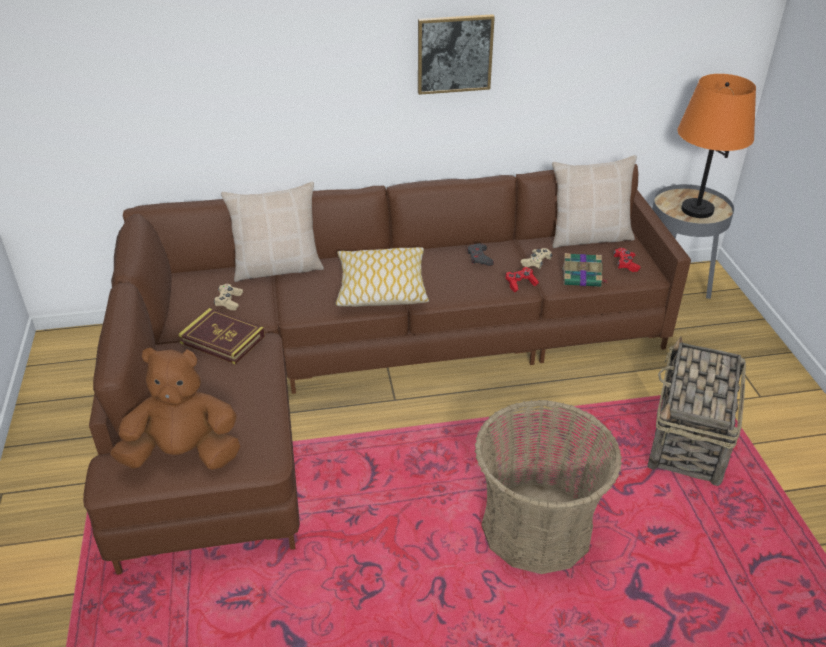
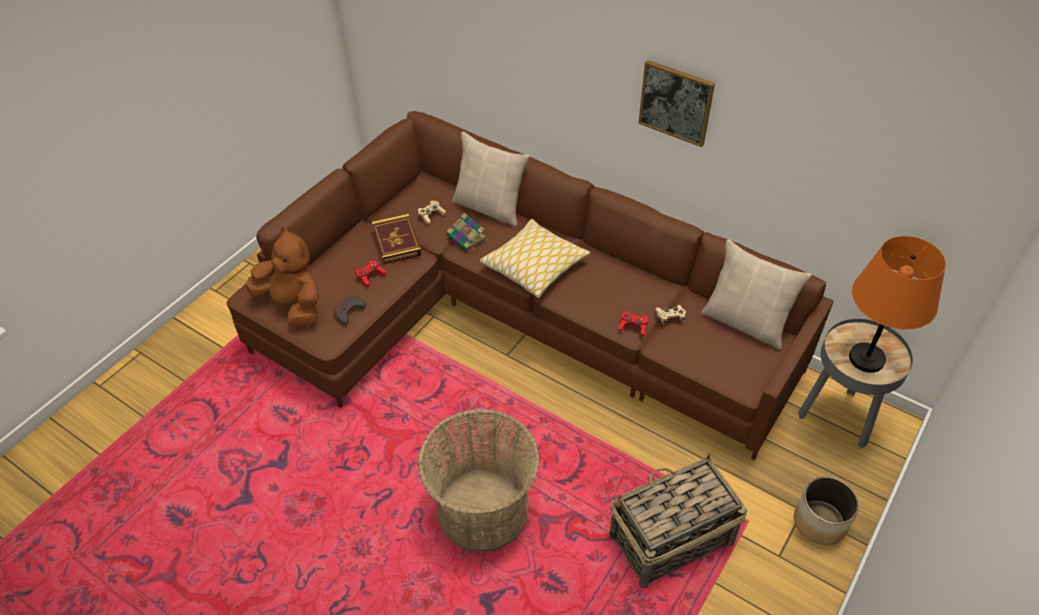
camera: 45 degrees right, 10 degrees up
grey game controller [467,243,494,266] -> grey game controller moved to [334,296,366,325]
book [562,253,608,287] -> book moved to [447,213,487,253]
red game controller [614,248,640,272] -> red game controller moved to [355,260,386,287]
none -> planter [794,476,859,545]

